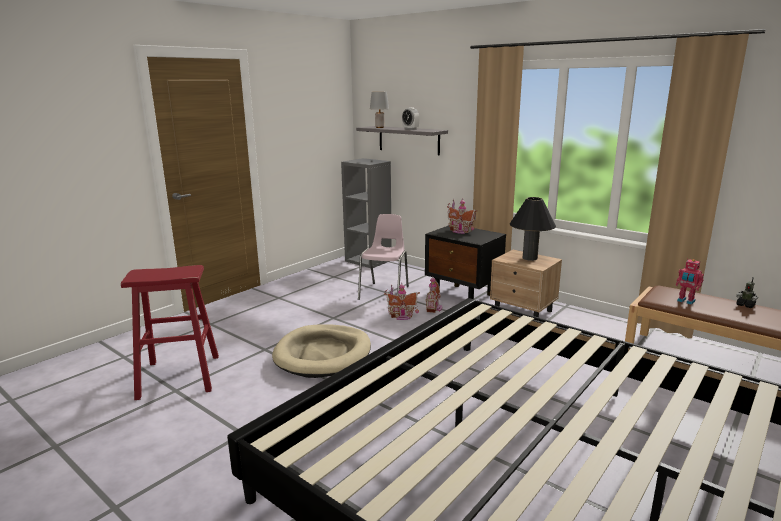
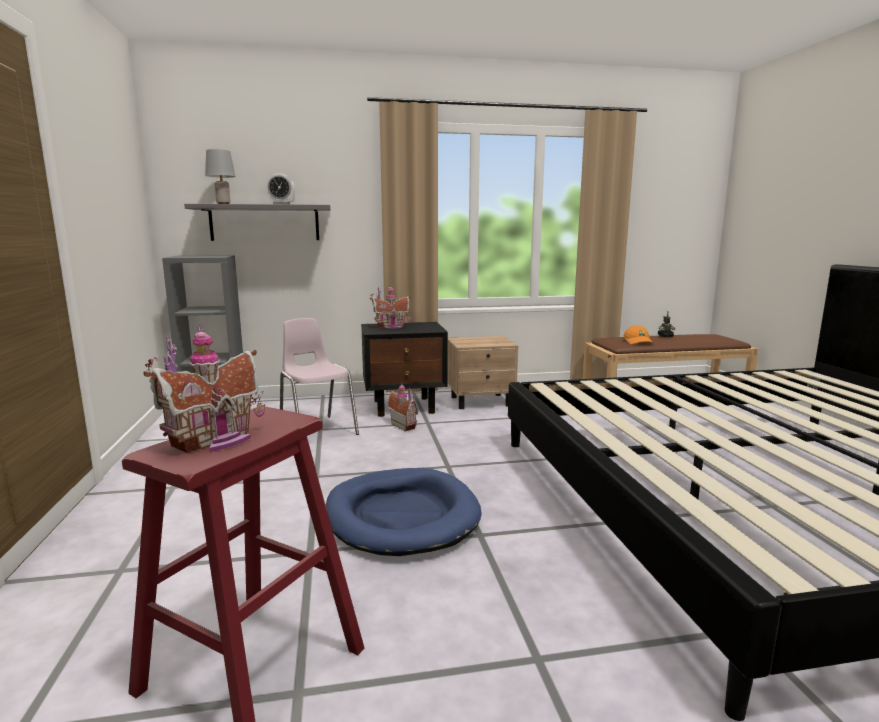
camera: 50 degrees left, 5 degrees down
beige dog bed [272,324,371,378] -> blue dog bed [326,468,482,556]
toy house [384,283,420,320] -> toy house moved to [144,324,265,453]
black table lamp [510,197,556,261] -> none
toy robot [676,259,704,305] -> orange cap [624,325,654,344]

